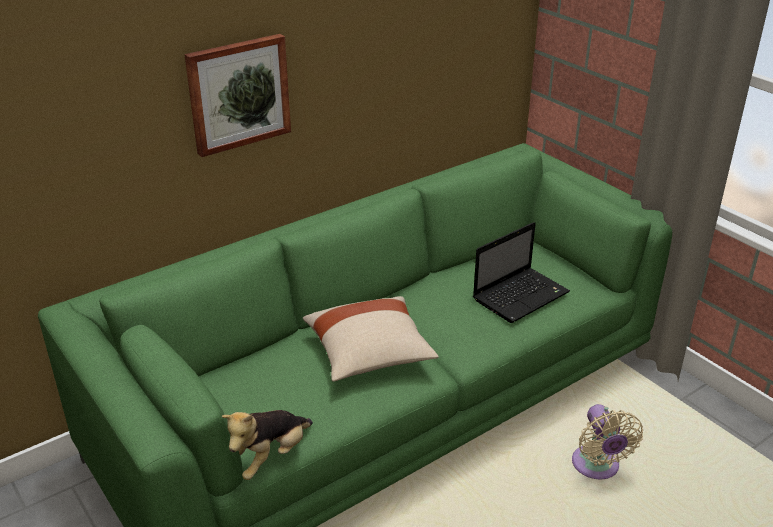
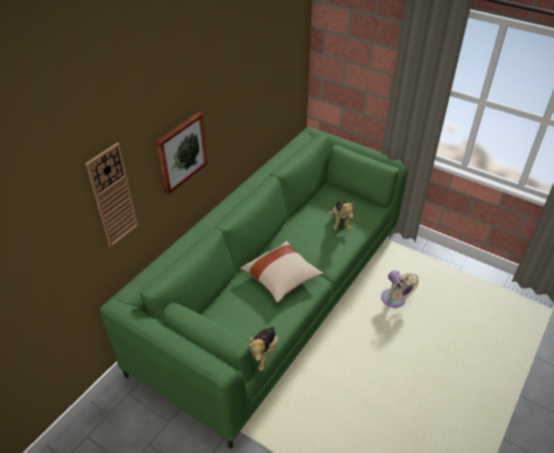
camera: 20 degrees left, 10 degrees up
laptop [473,222,570,323] -> plush toy [329,200,354,231]
none -> wall clock [85,143,138,247]

